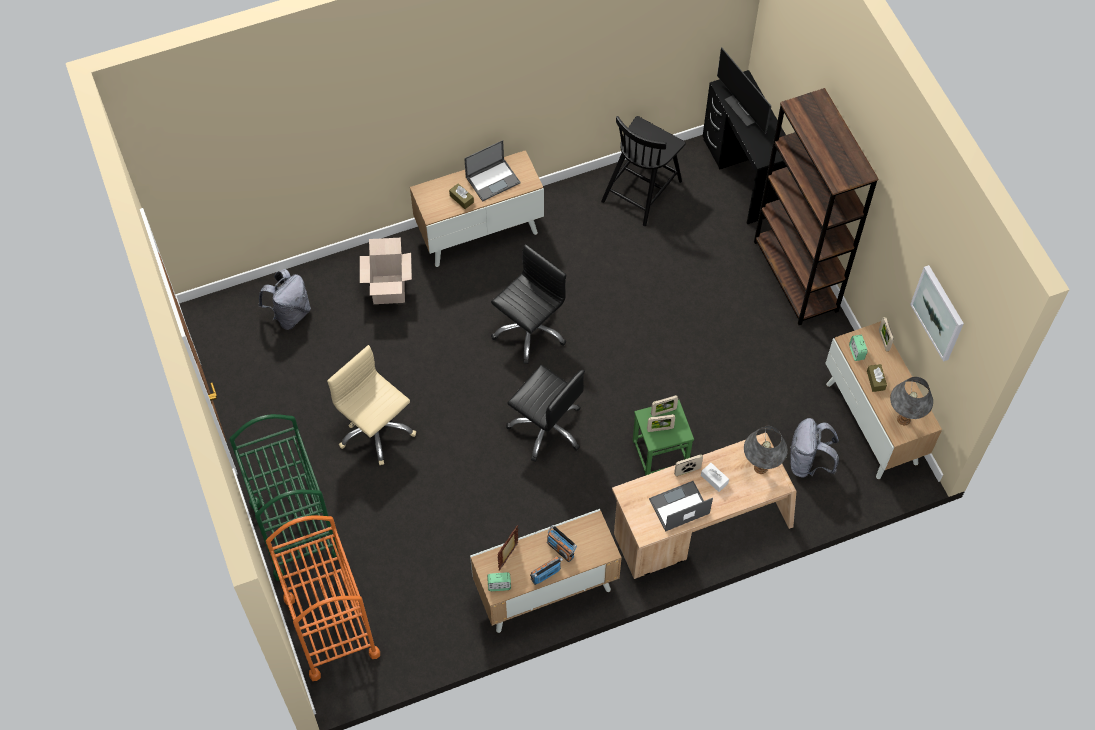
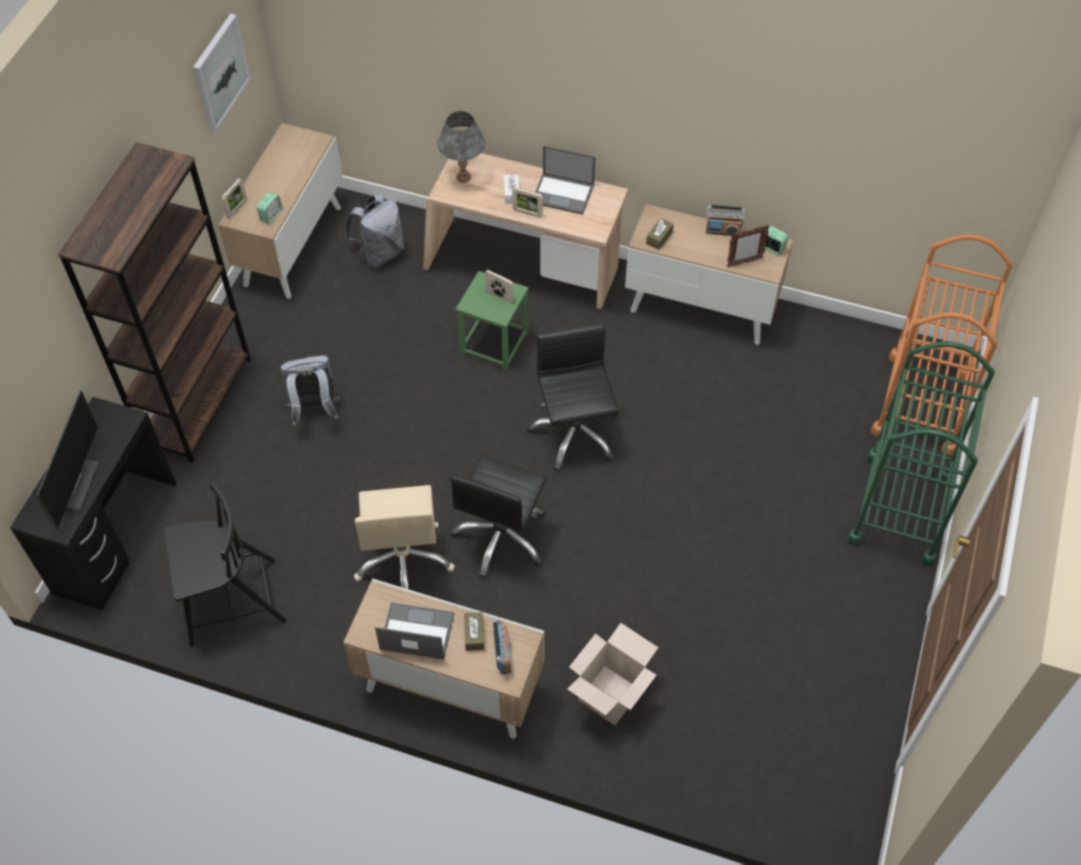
camera: 140 degrees left, 5 degrees down
grey backpack [258,269,311,330] -> grey backpack moved to [281,355,340,427]
beige office chair [327,345,416,465] -> beige office chair moved to [354,485,455,589]
black office chair [491,244,566,364] -> black office chair turned 60 degrees counterclockwise [450,456,547,579]
radio [547,525,577,562] -> radio moved to [493,619,511,674]
picture frame [651,395,678,416] -> none
brown tissue box [867,364,887,392] -> brown tissue box moved to [646,218,674,250]
grey table lamp [890,377,933,425] -> none

